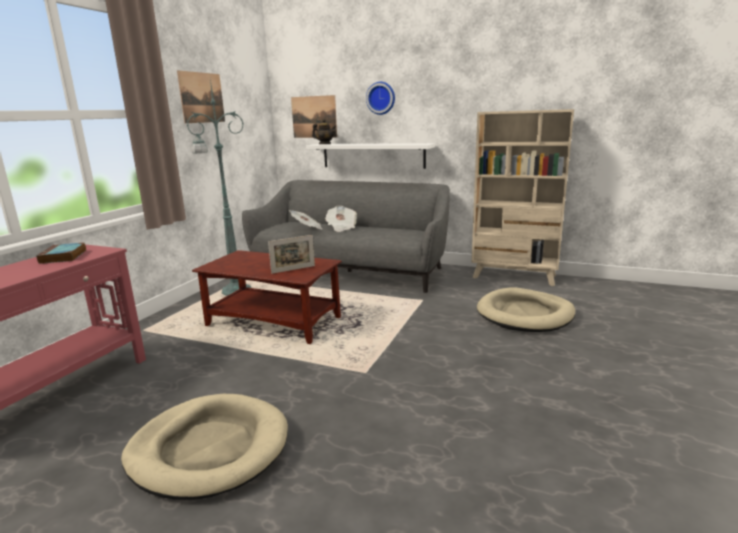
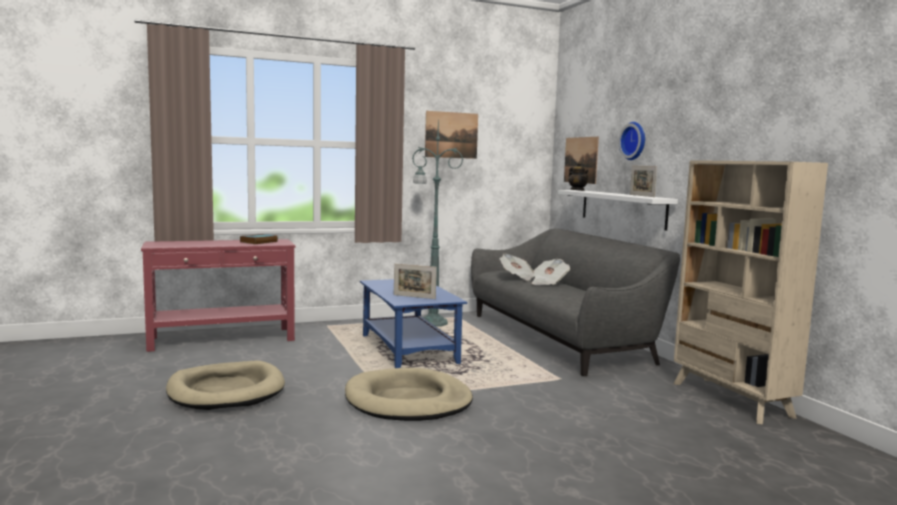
camera: 45 degrees right, 10 degrees down
brown coffee table [192,250,342,344] -> blue coffee table [360,279,467,368]
beige dog bed [477,287,575,332] -> beige dog bed moved to [345,368,473,421]
none -> picture frame [630,166,657,197]

